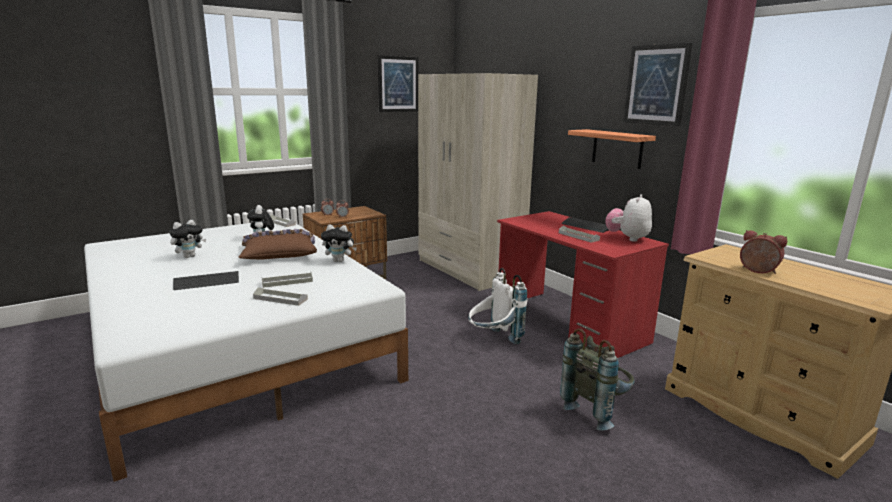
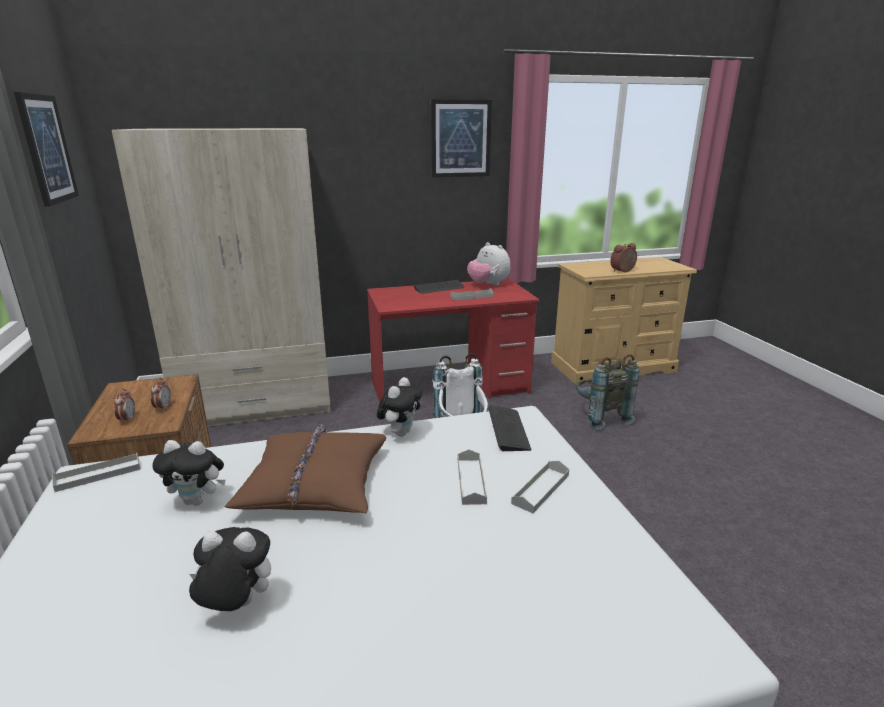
camera: 70 degrees left, 5 degrees up
plush toy [170,220,206,258] -> plush toy turned 60 degrees counterclockwise [189,527,271,611]
keyboard [173,271,239,290] -> keyboard moved to [488,405,532,451]
shelf [568,129,656,169] -> none

